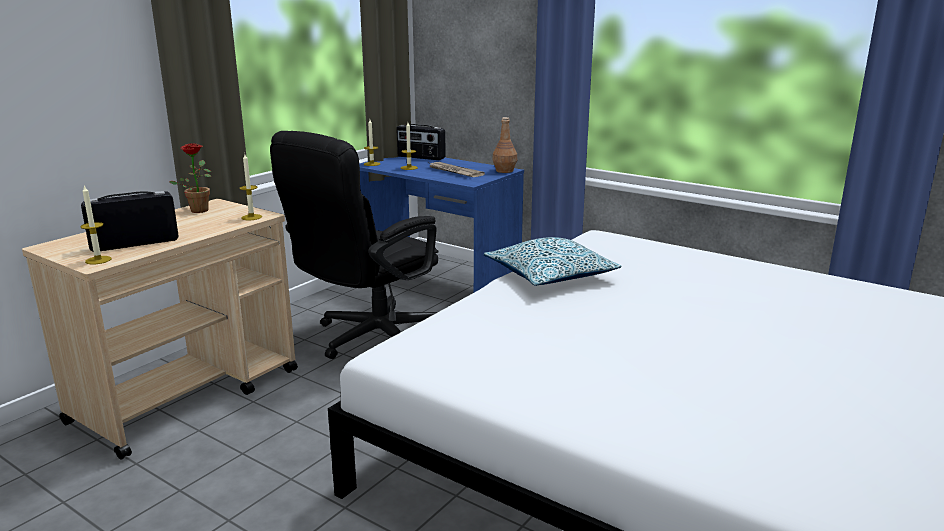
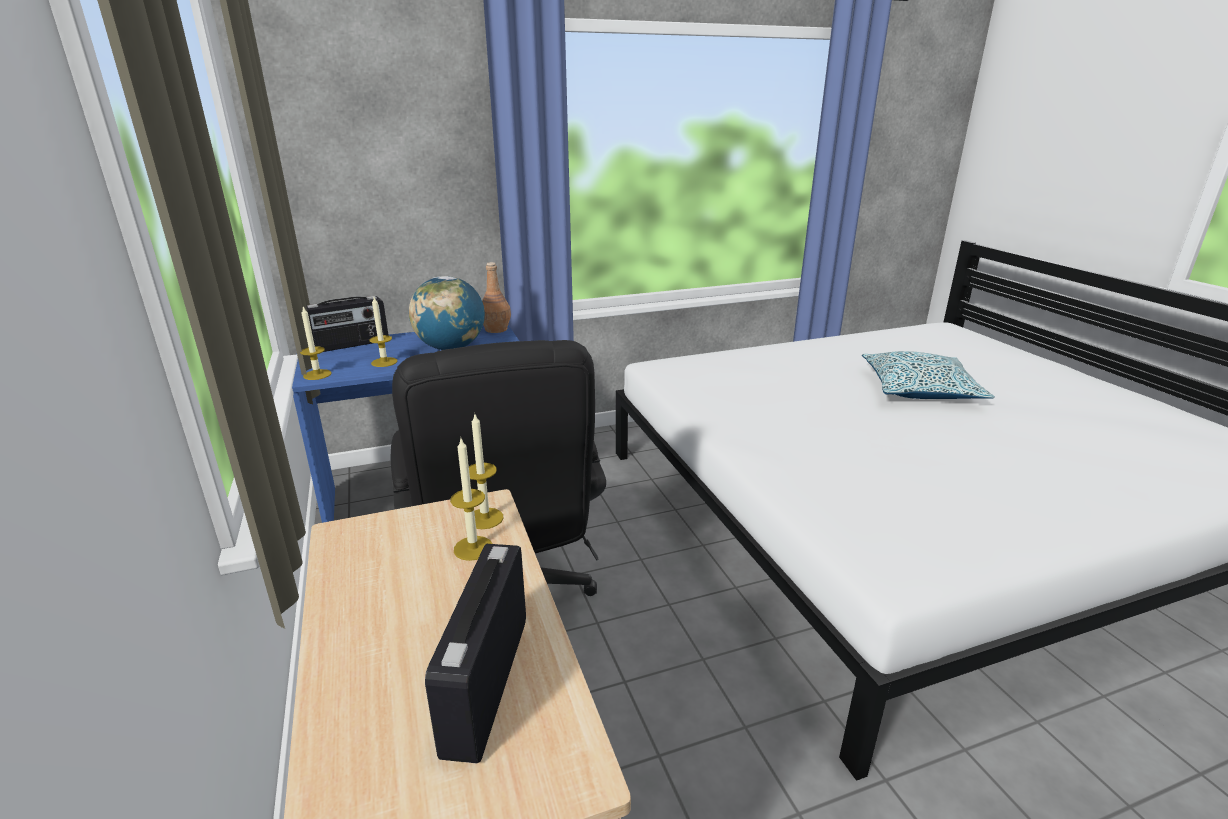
camera: 55 degrees left, 5 degrees up
candle [81,185,112,264] -> candle moved to [450,439,493,561]
potted plant [170,143,211,213] -> none
newspaper [430,162,485,177] -> globe [409,276,485,350]
pillow [484,237,621,286] -> pillow moved to [862,351,995,399]

